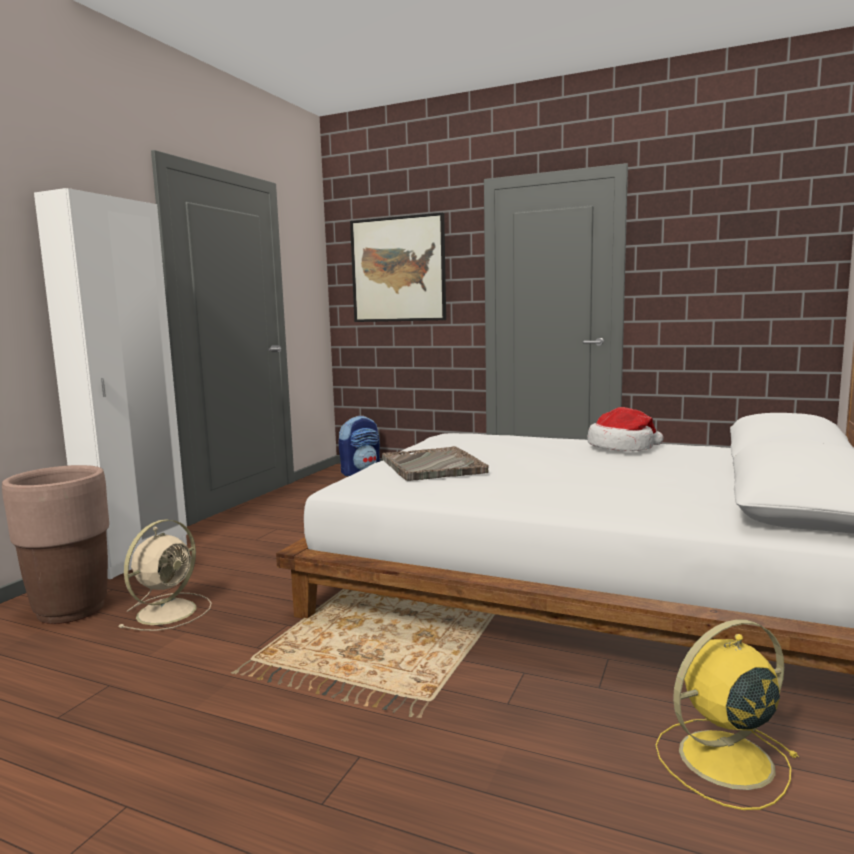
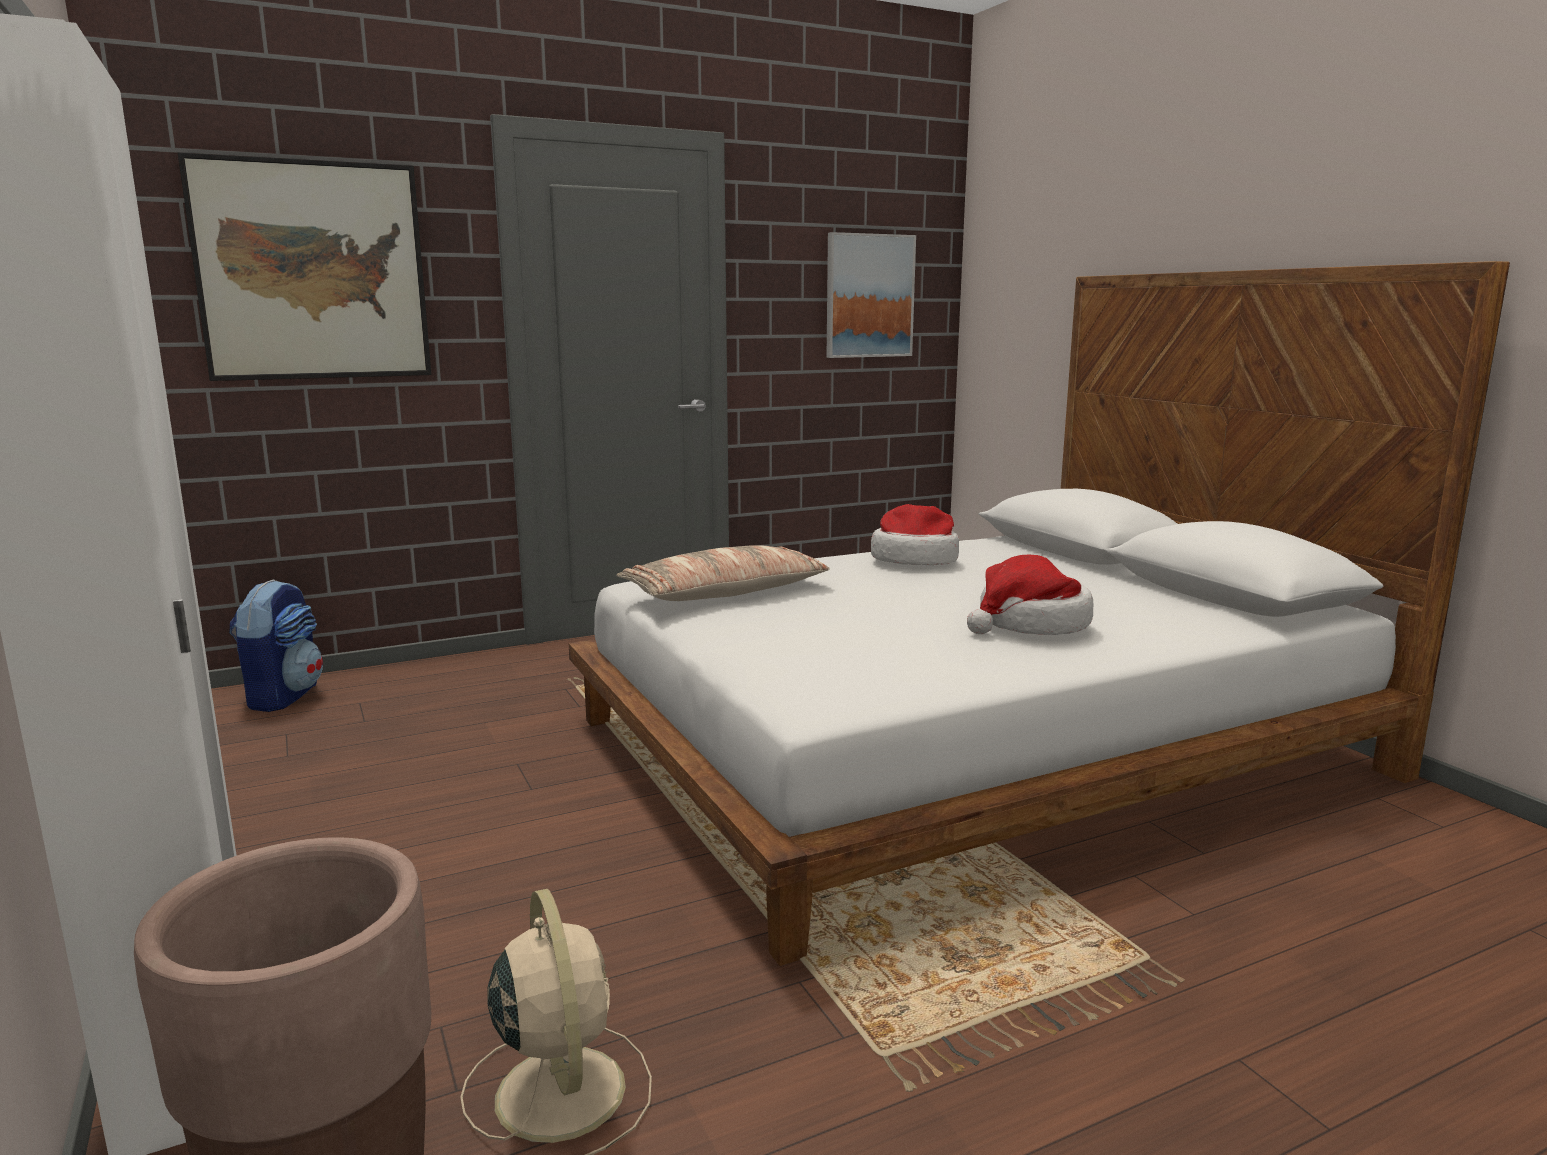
camera: 50 degrees left, 5 degrees up
grey tray [382,446,489,481] -> none
yellow fan [655,619,799,810] -> none
none -> pillow [617,545,830,601]
none -> picture [826,232,916,358]
none -> hat [967,555,1094,635]

